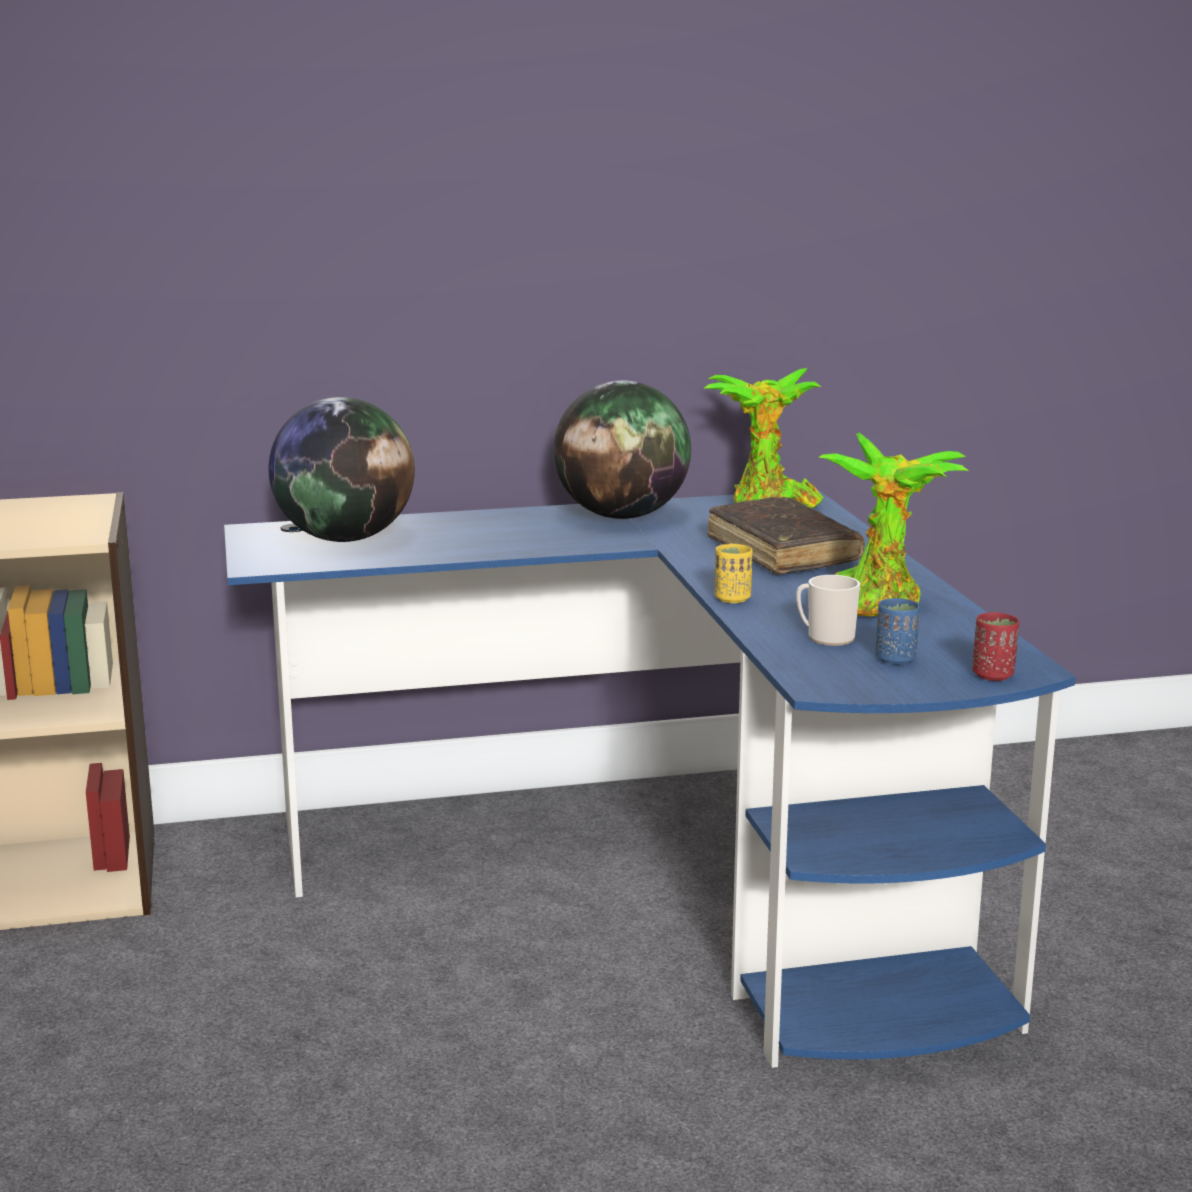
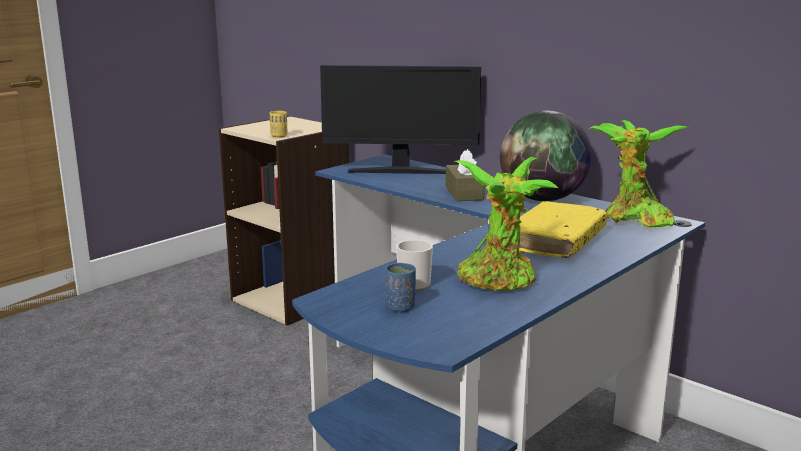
camera: 55 degrees right, 0 degrees up
globe [269,397,415,542] -> monitor [320,65,481,174]
brown book [707,497,864,574] -> yellow book [519,201,607,258]
yellow cup [715,544,752,603] -> yellow cup moved to [270,111,287,138]
red cup [972,612,1019,681] -> none
none -> brown tissue box [446,149,484,201]

